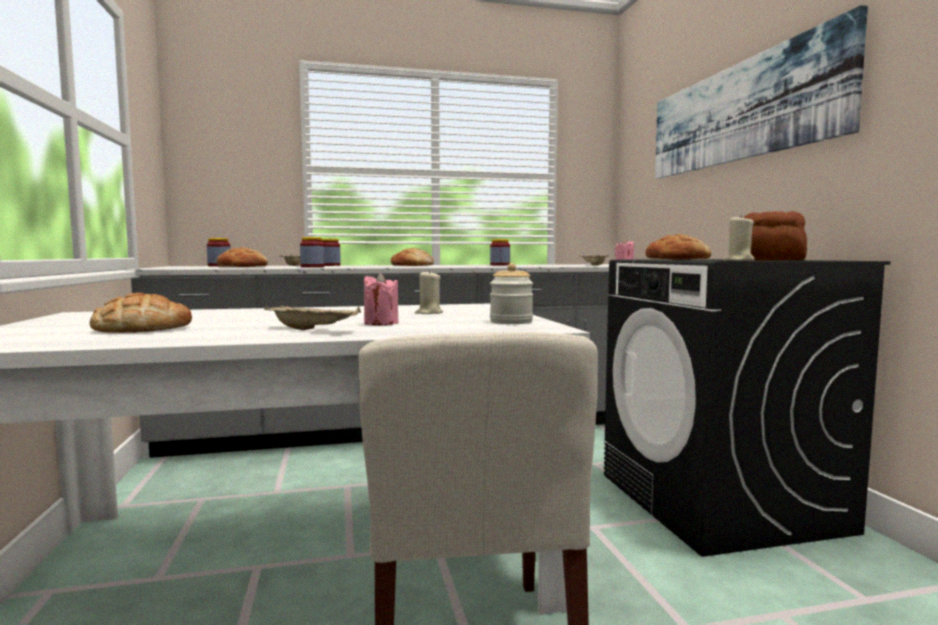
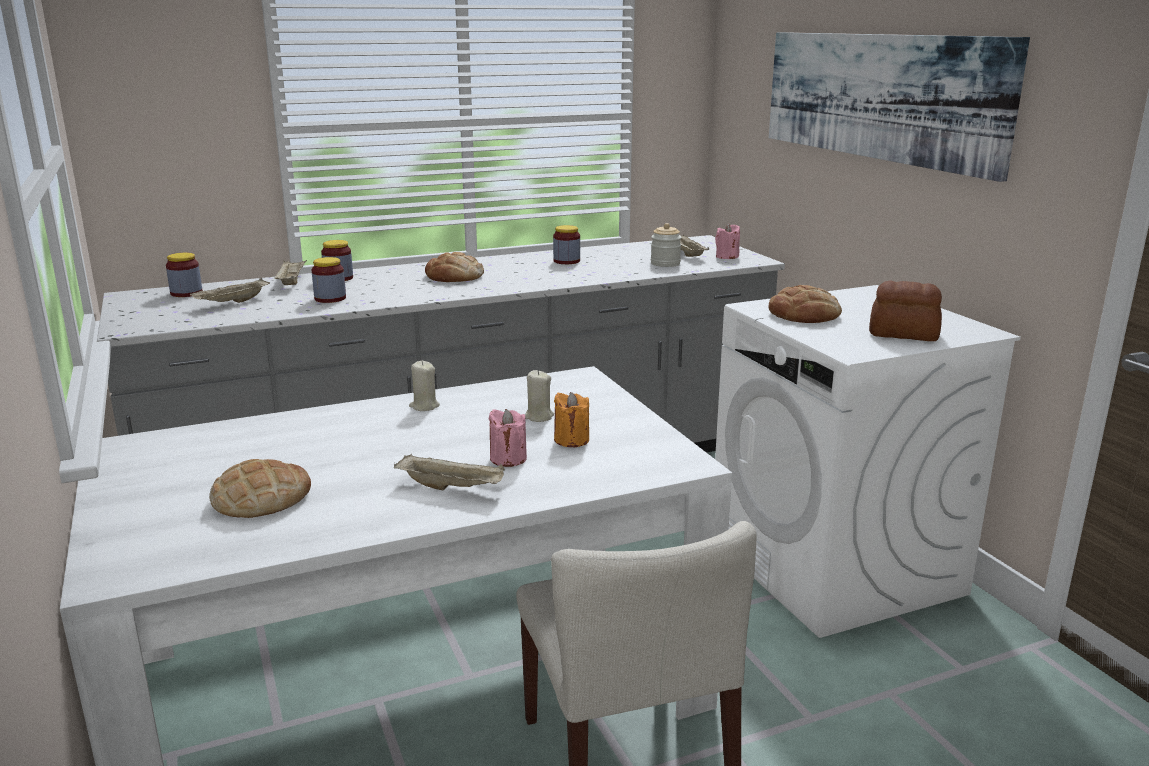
camera: 10 degrees left, 15 degrees up
bread [217,247,268,267] -> beige tray [190,278,270,303]
jar [490,263,533,324] -> jar moved to [651,223,682,267]
black washing machine [604,259,890,557] -> white washing machine [715,285,1021,638]
beige candle [723,214,755,261] -> beige candle moved to [409,361,440,411]
none -> orange candle [554,392,589,447]

